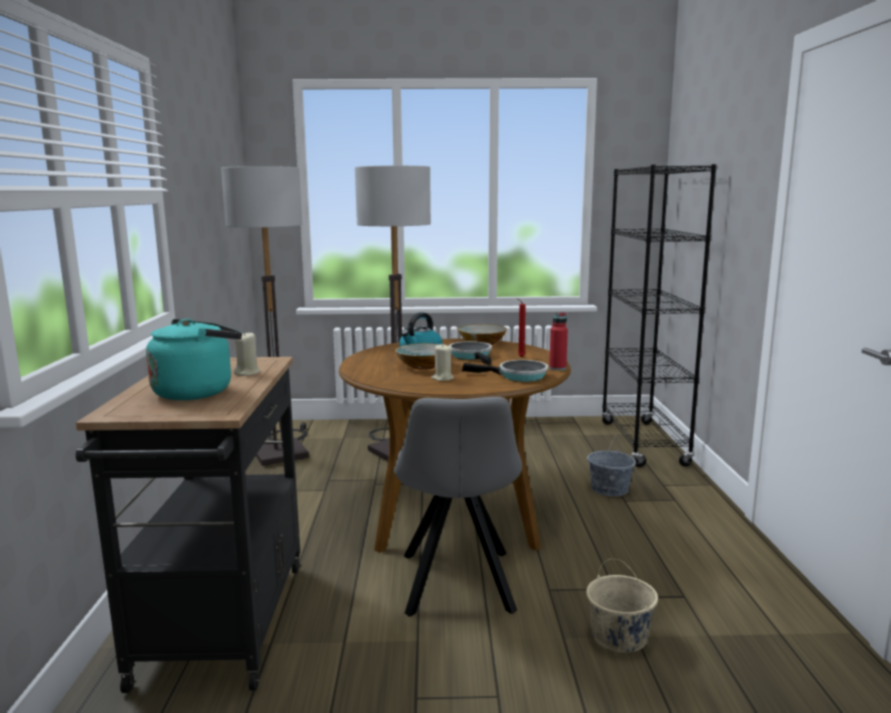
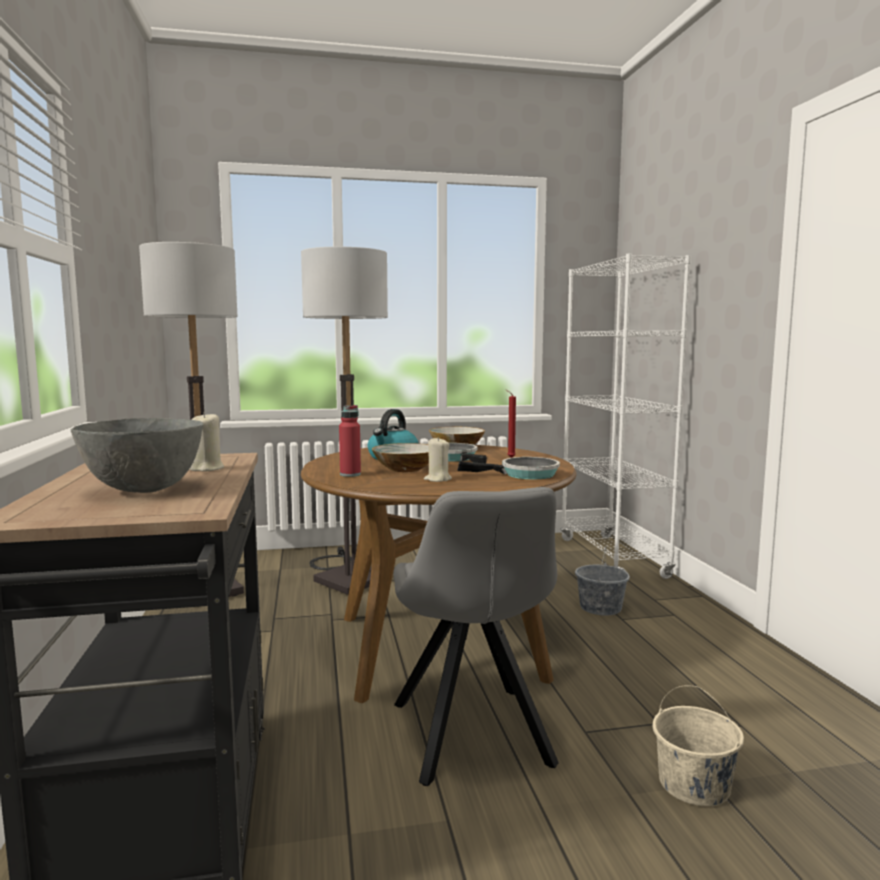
camera: 10 degrees left, 5 degrees down
turquoise kettle [146,319,242,400] -> grey bowl [71,418,203,493]
red bottle [549,312,568,371] -> red bottle moved to [339,405,361,477]
black bookcase [601,164,717,467] -> white bookcase [560,254,691,579]

